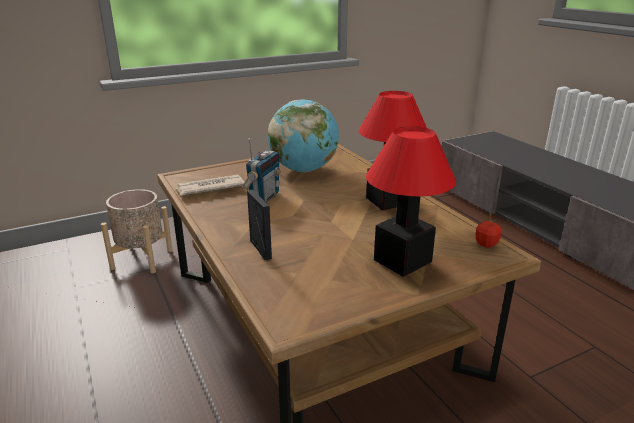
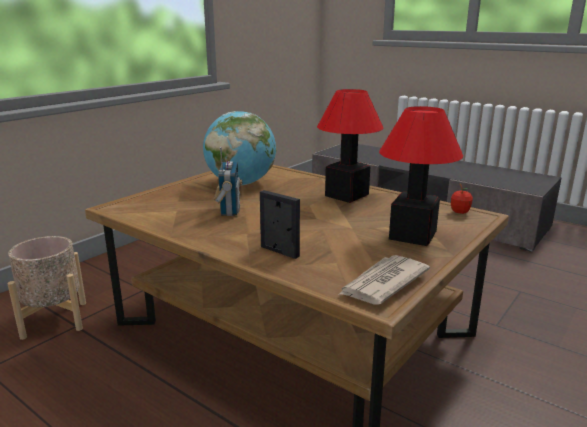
camera: 25 degrees left, 5 degrees down
newspaper [177,175,244,196] -> newspaper moved to [338,255,430,305]

